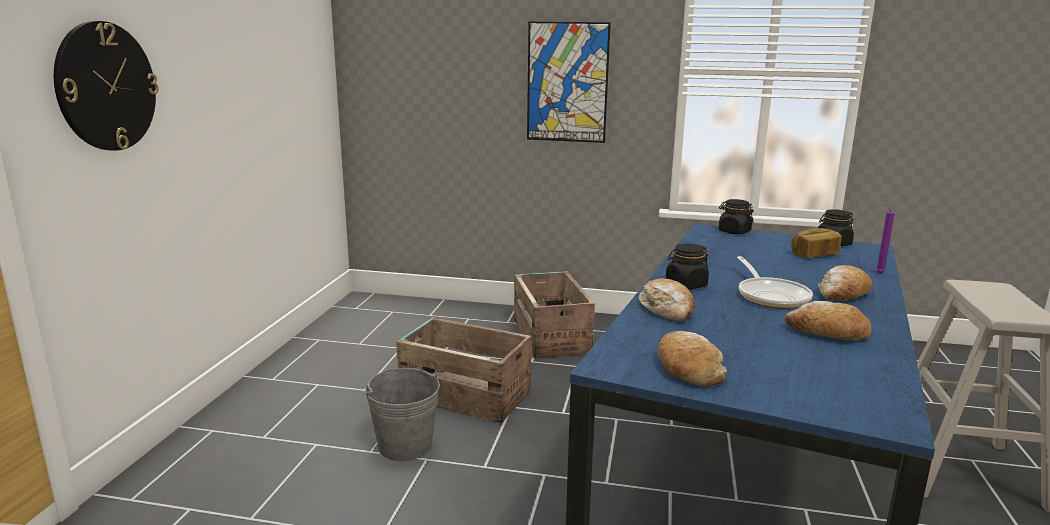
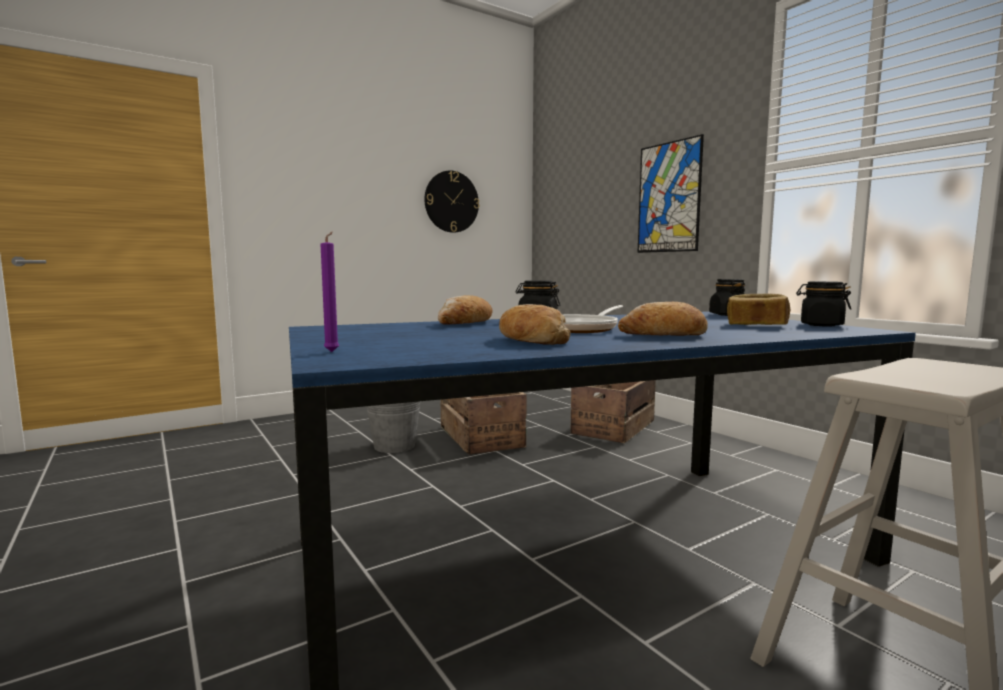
camera: 45 degrees right, 10 degrees down
wall clock [54,21,159,151] -> wall clock moved to [424,170,479,233]
bread [658,331,727,387] -> none
purple candle [876,204,895,274] -> purple candle moved to [320,232,339,352]

